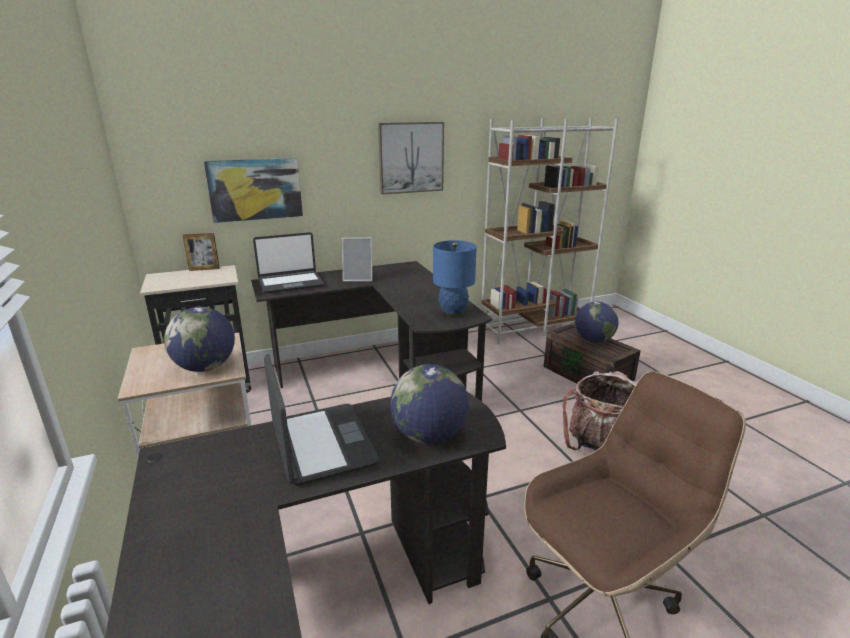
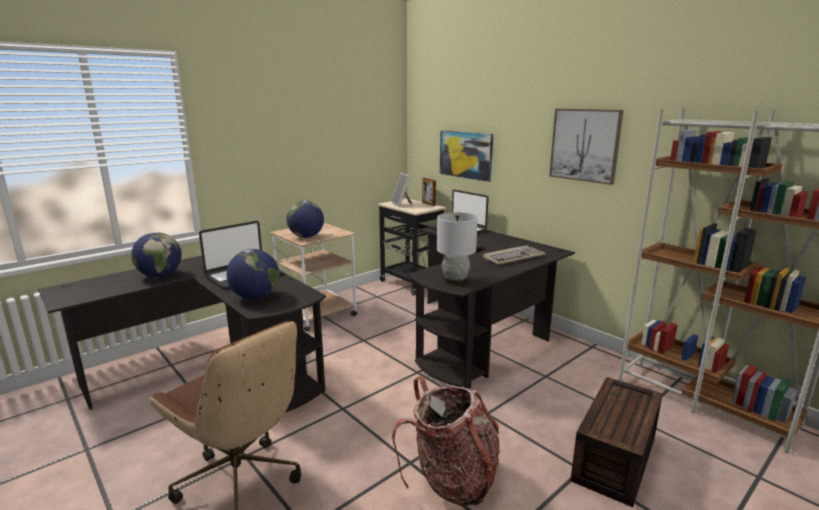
camera: 70 degrees right, 5 degrees down
picture frame [342,238,372,282] -> picture frame moved to [391,173,413,207]
blue table lamp [433,240,477,318] -> white table lamp [437,212,478,284]
globe [575,301,619,343] -> globe moved to [131,232,182,277]
none -> keyboard [483,245,546,265]

